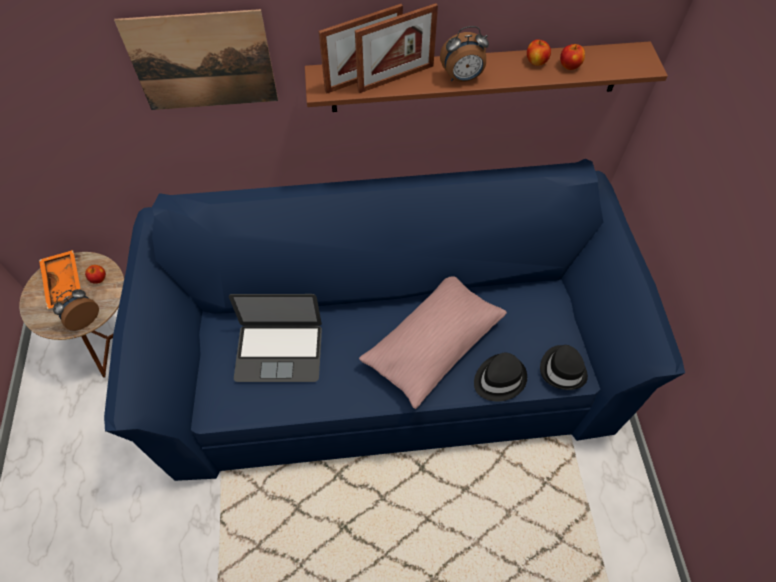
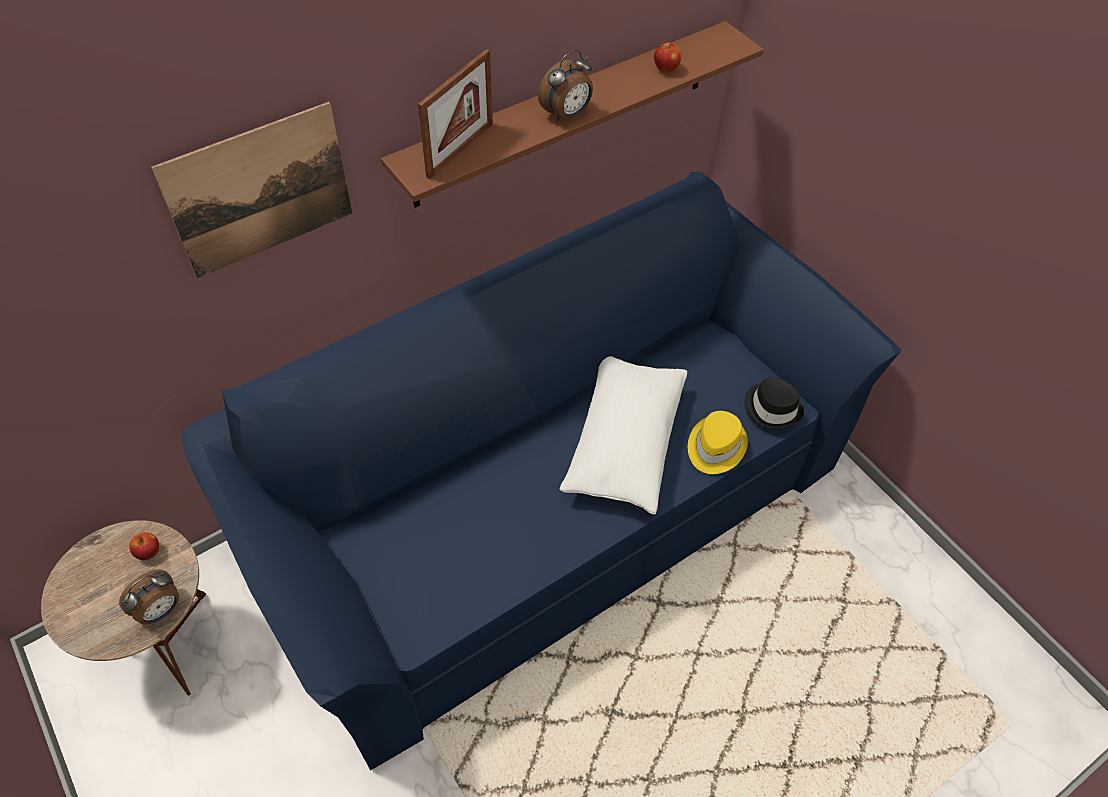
camera: 30 degrees left, 5 degrees down
orange tray [39,250,81,309] -> none
alarm clock [53,289,99,331] -> alarm clock turned 150 degrees counterclockwise [119,570,179,625]
laptop [229,294,322,382] -> none
picture frame [355,3,438,93] -> none
pink pillow [359,276,507,409] -> white pillow [560,356,687,515]
black hat [474,353,527,401] -> yellow hat [688,411,748,474]
apple [527,39,551,66] -> none

